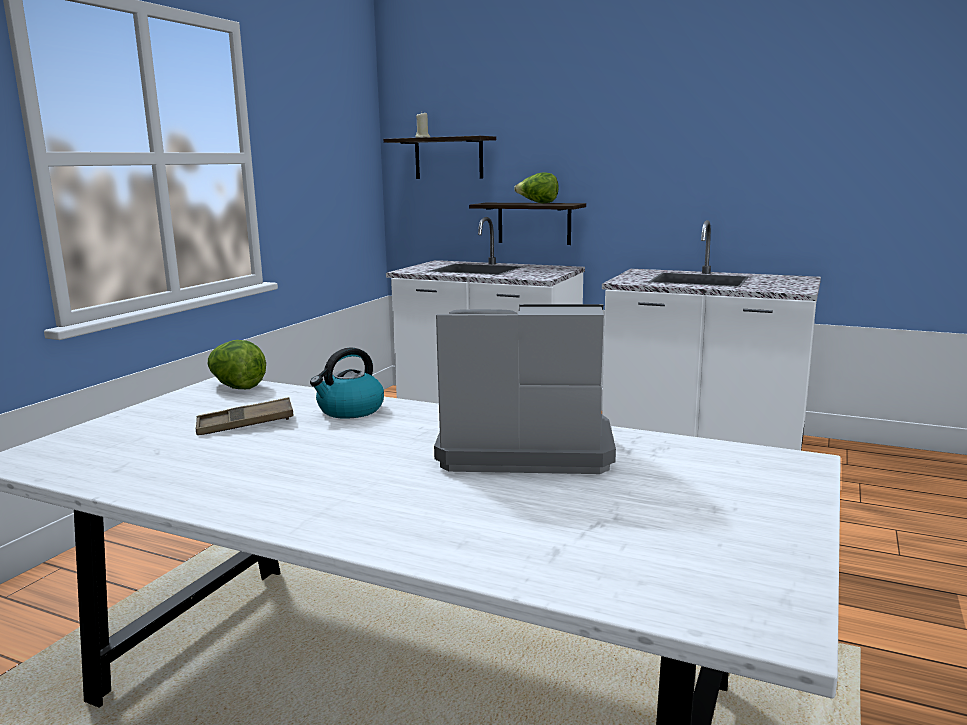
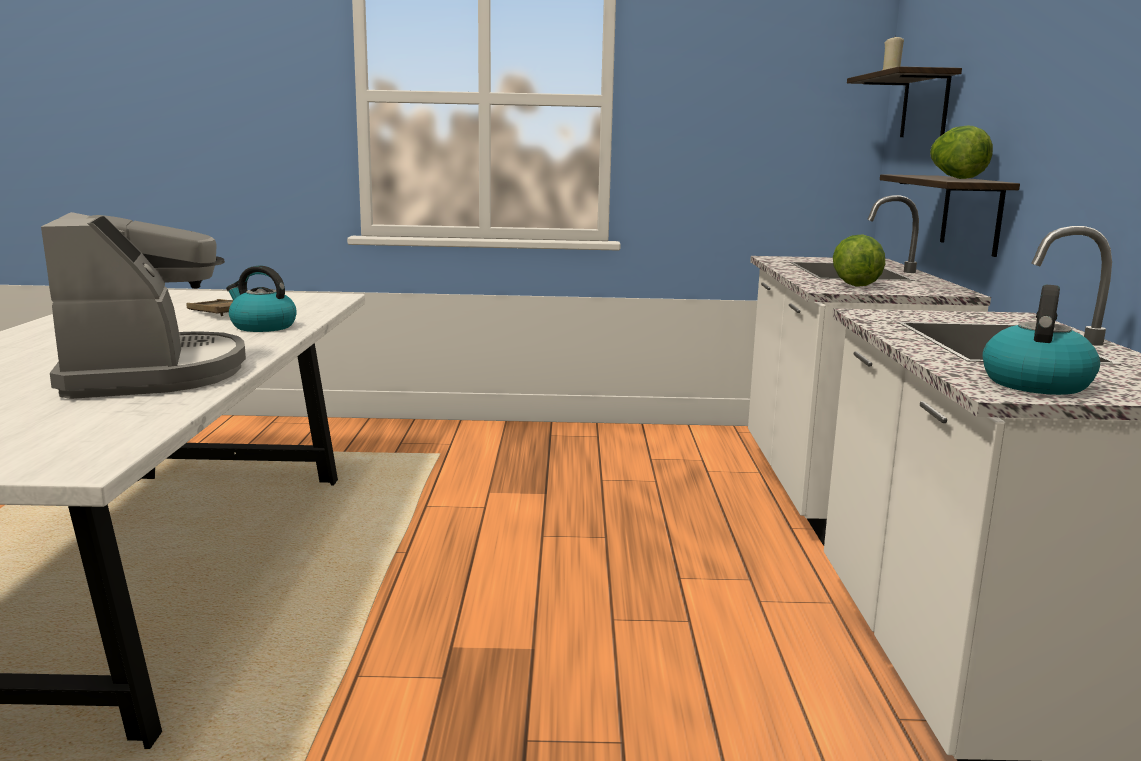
camera: 65 degrees right, 0 degrees up
lettuce [208,340,266,389] -> lettuce moved to [833,234,885,287]
none -> kettle [983,285,1100,395]

